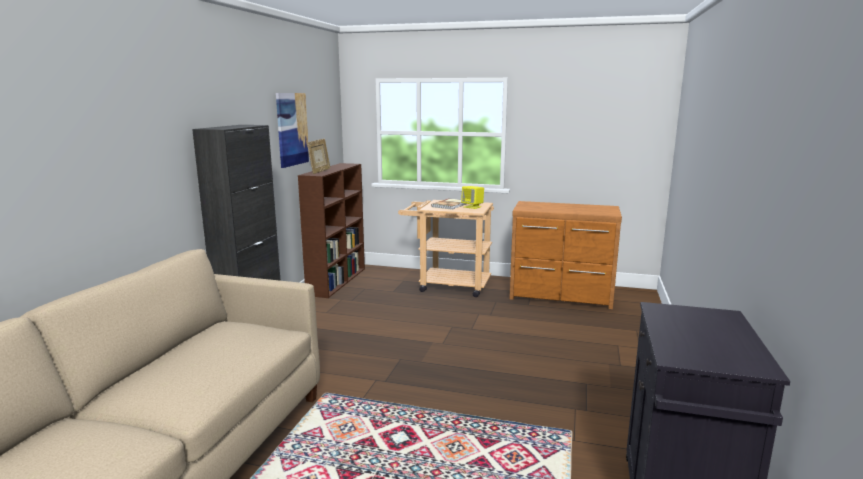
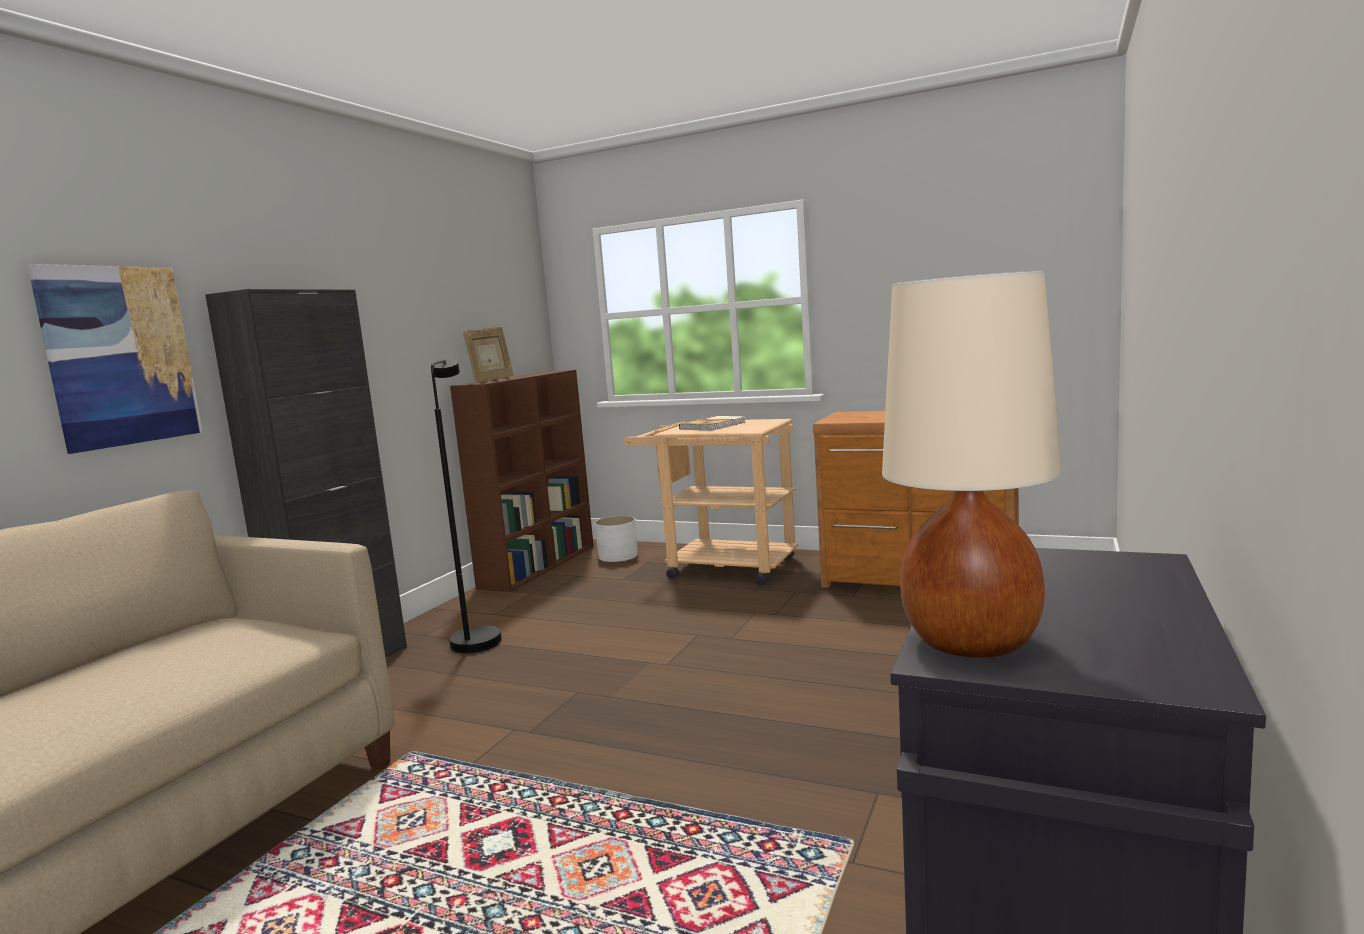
camera: 10 degrees right, 5 degrees down
picture [276,93,309,168] -> picture moved to [27,264,202,454]
yellow speaker [461,186,484,209] -> none
none -> black floor lamp [431,359,502,653]
none -> white planter [594,516,638,562]
none -> beige table lamp [882,271,1062,657]

